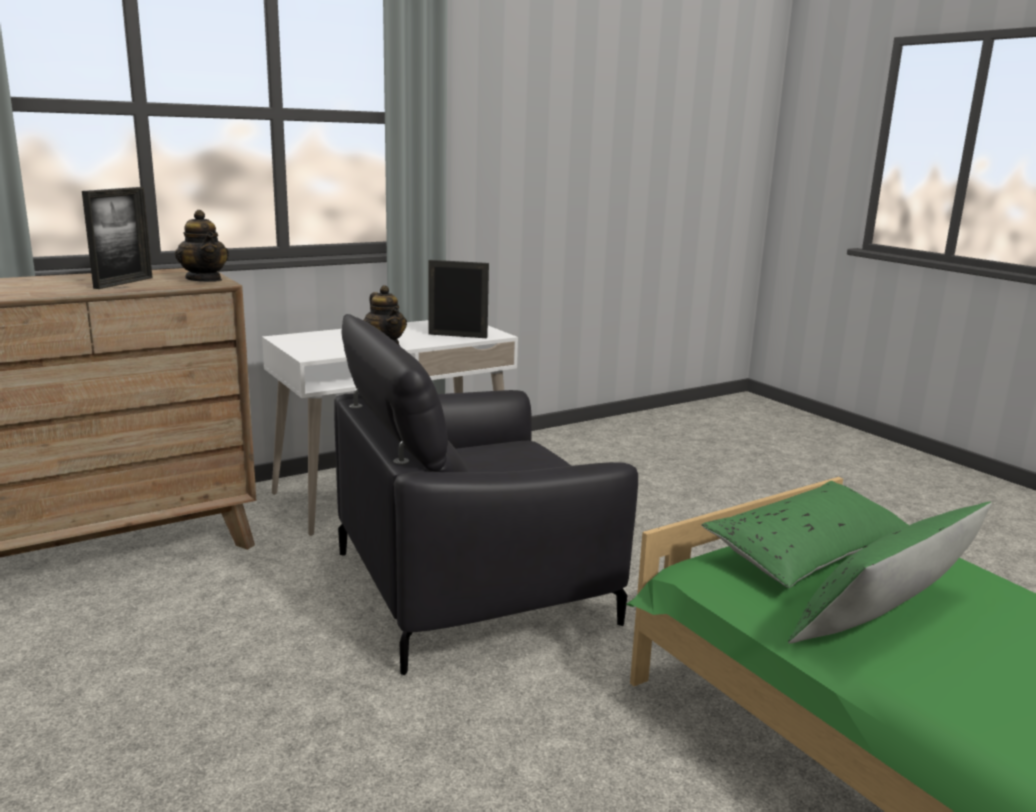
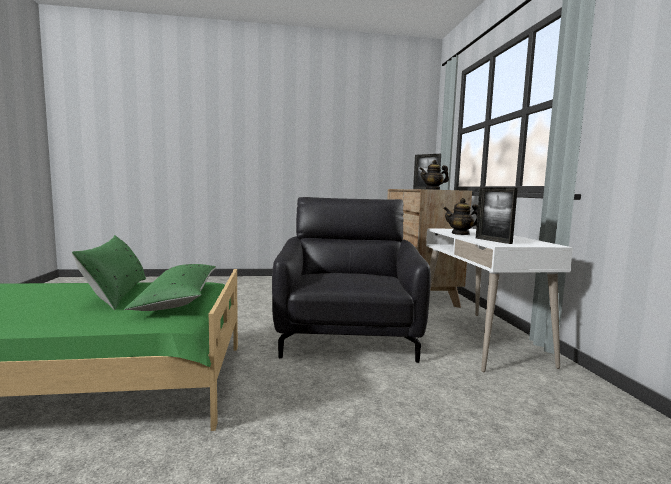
camera: 115 degrees right, 10 degrees down
picture frame [428,260,489,338] -> picture frame turned 120 degrees clockwise [476,187,518,244]

